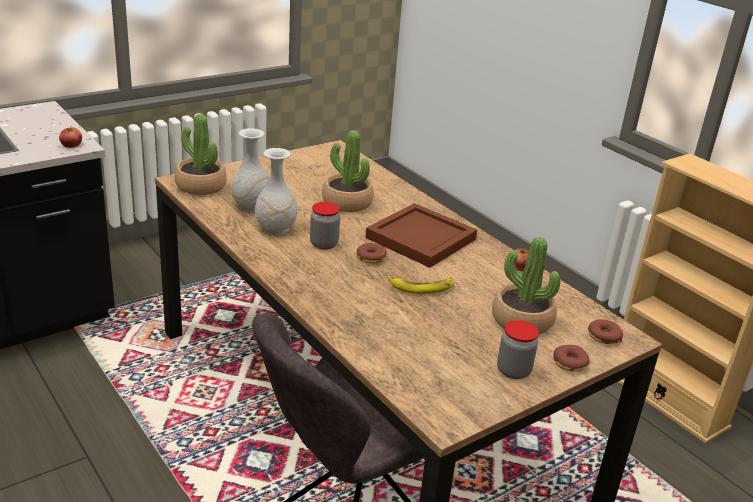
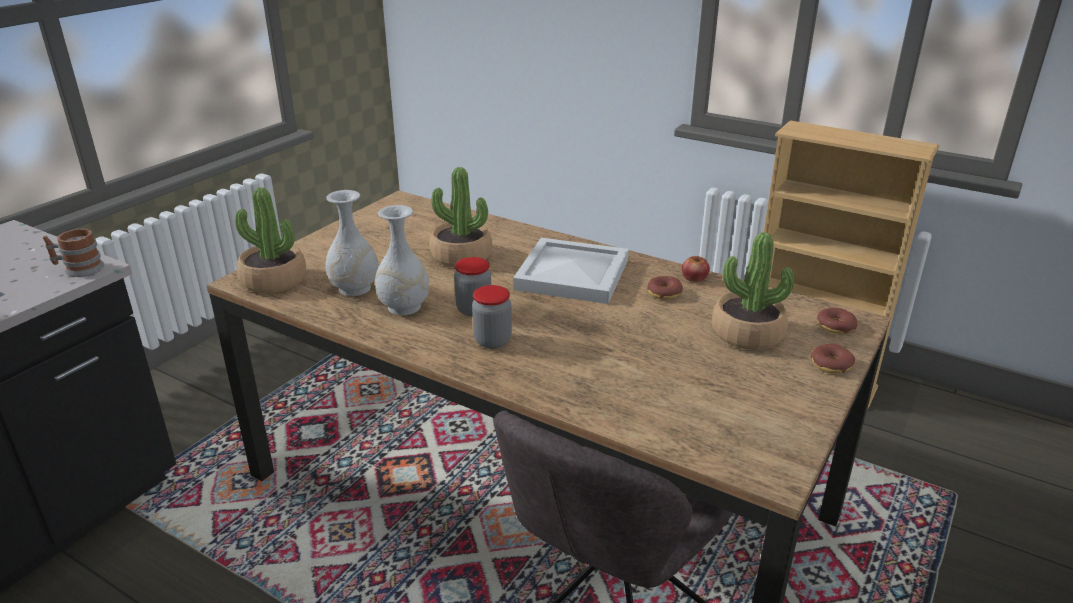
camera: 20 degrees left, 0 degrees up
apple [59,127,82,148] -> mug [43,229,104,277]
donut [357,243,387,264] -> donut moved to [647,276,683,300]
brown tray [365,203,477,268] -> white tray [513,238,629,304]
banana [387,276,454,294] -> none
jar [497,320,539,379] -> jar moved to [472,285,512,349]

